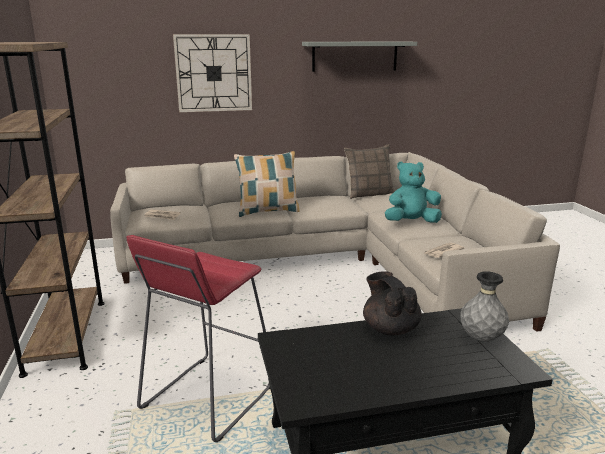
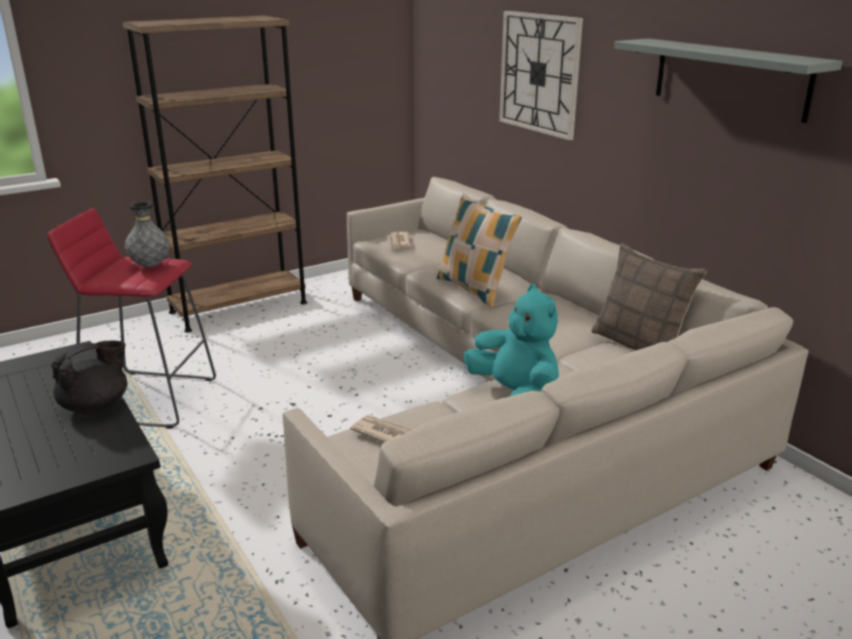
camera: 70 degrees right, 5 degrees up
grey vase [461,271,509,342] -> grey vase moved to [125,201,170,267]

